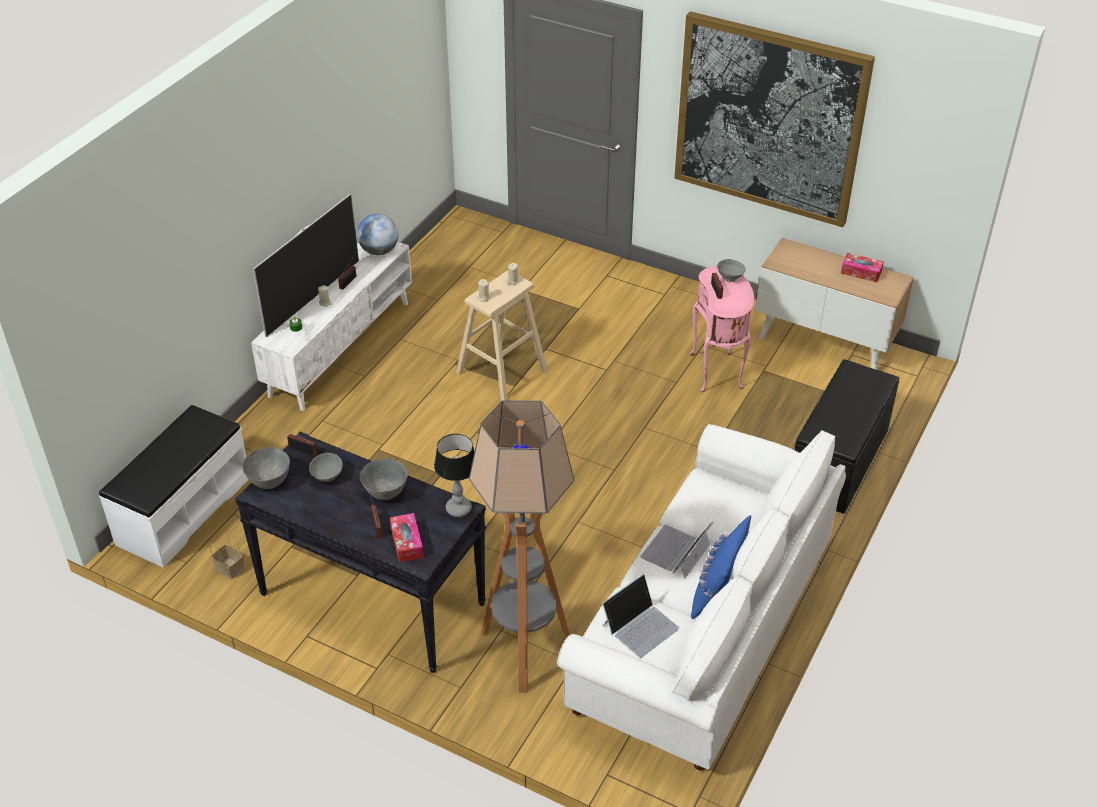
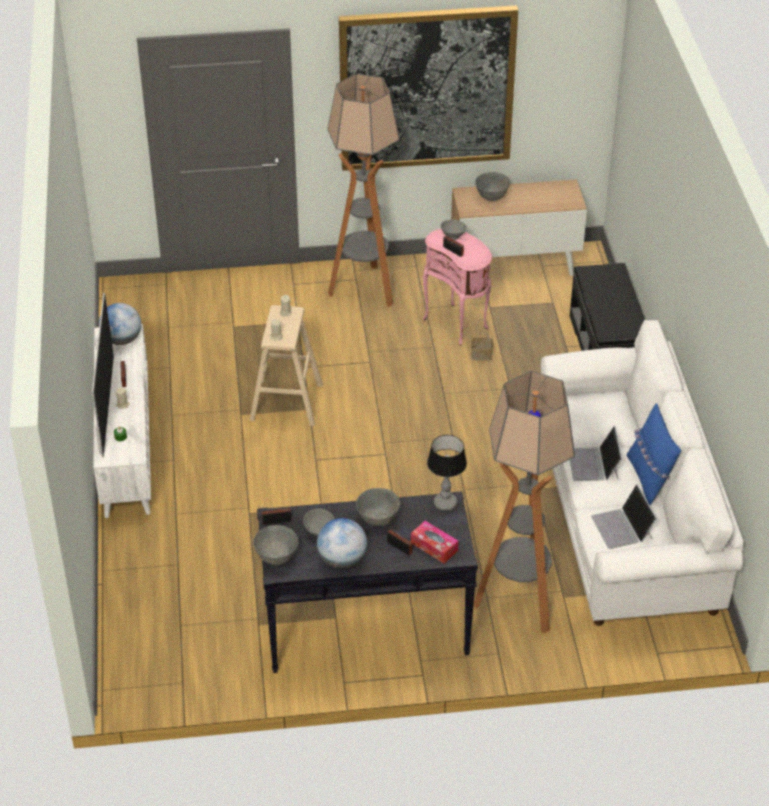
camera: 35 degrees left, 0 degrees up
white bench [99,405,249,568] -> none
basket [210,529,244,579] -> basket moved to [471,319,493,360]
laptop [602,574,679,658] -> laptop turned 150 degrees clockwise [591,484,657,549]
tissue box [841,253,884,282] -> none
none -> globe [317,518,367,569]
none -> floor lamp [327,74,400,307]
none -> grey bowl [475,172,510,201]

